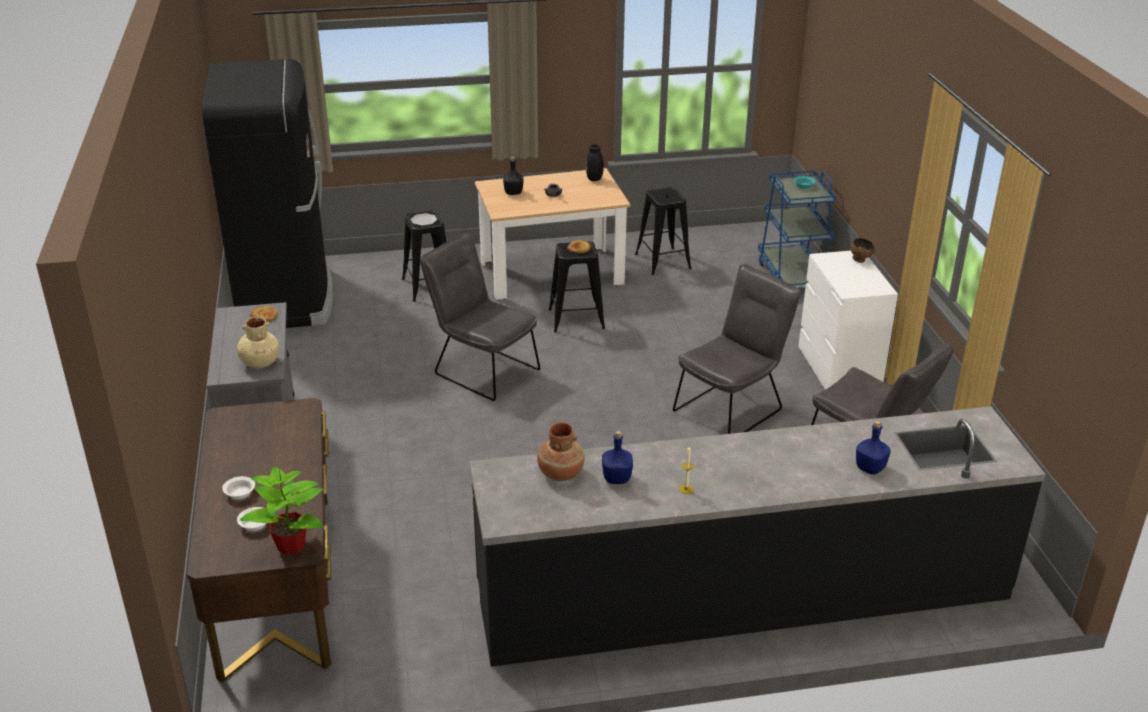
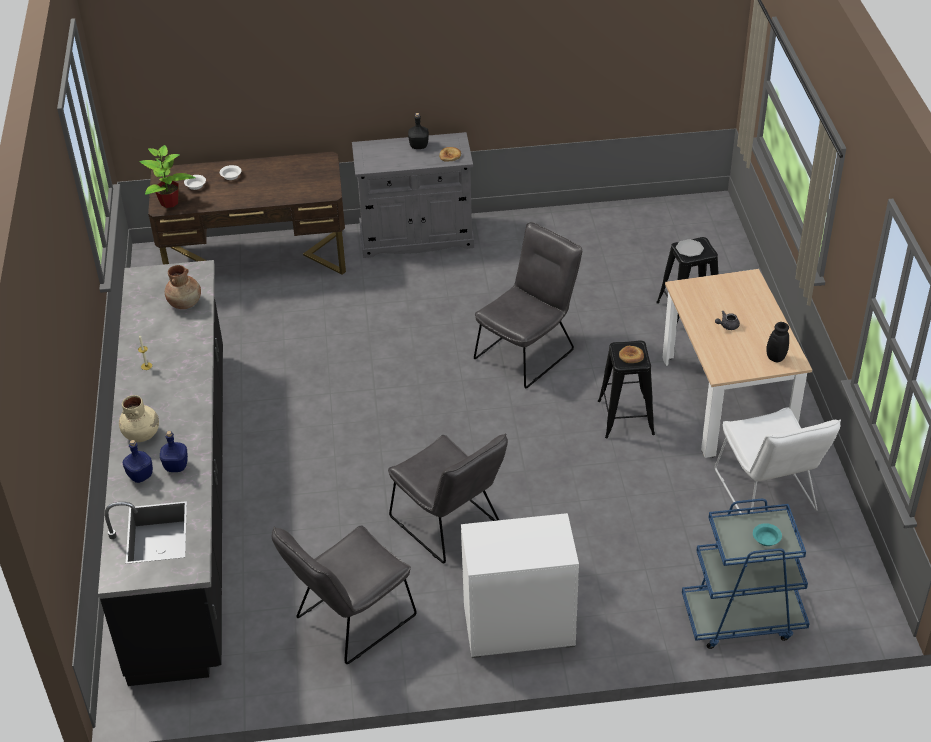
camera: 95 degrees right, 10 degrees up
black fridge [202,59,333,328] -> none
beige vase [237,317,279,368] -> beige vase moved to [119,395,159,442]
black bottle [503,157,523,195] -> black bottle moved to [408,113,429,149]
blue bottle [602,431,633,484] -> blue bottle moved to [160,431,188,472]
black stool [635,187,692,275] -> white chair [715,407,841,513]
brown bowl [850,238,875,263] -> none

